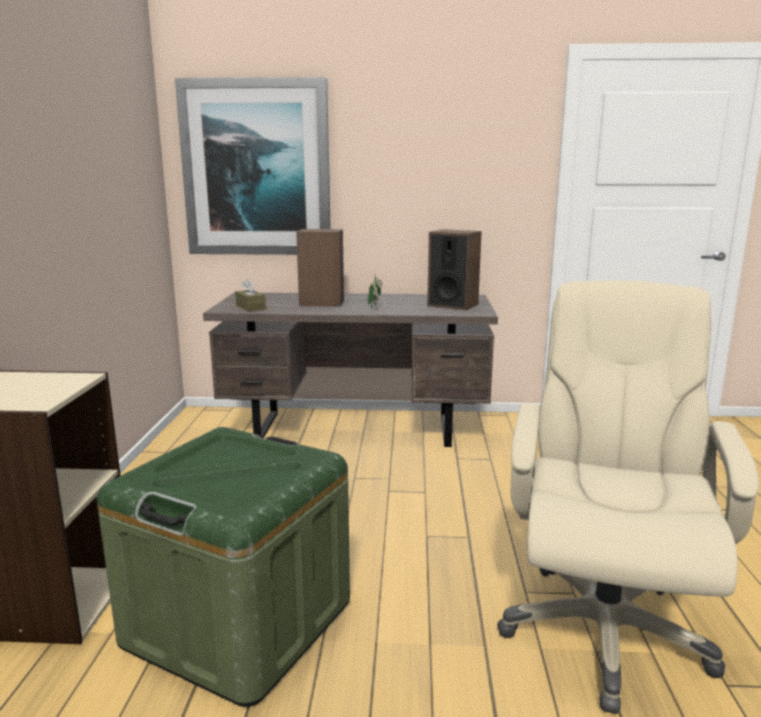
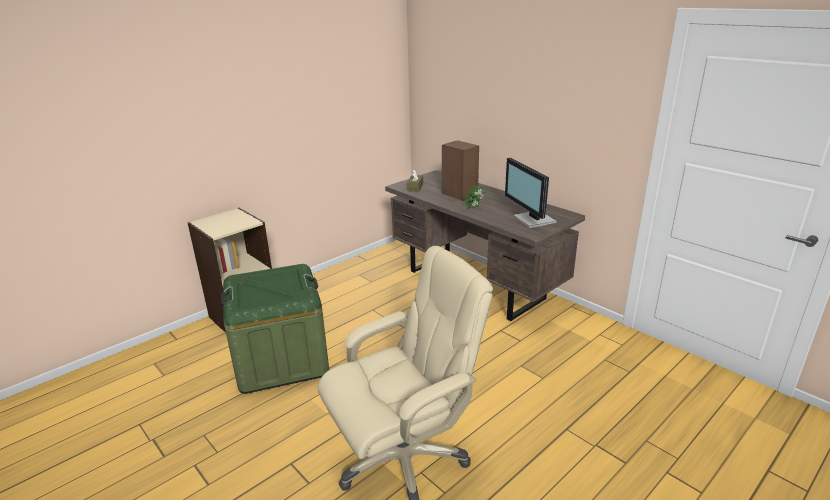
camera: 45 degrees right, 10 degrees up
picture [175,77,331,255] -> none
speaker [427,229,482,310] -> monitor [505,158,557,228]

